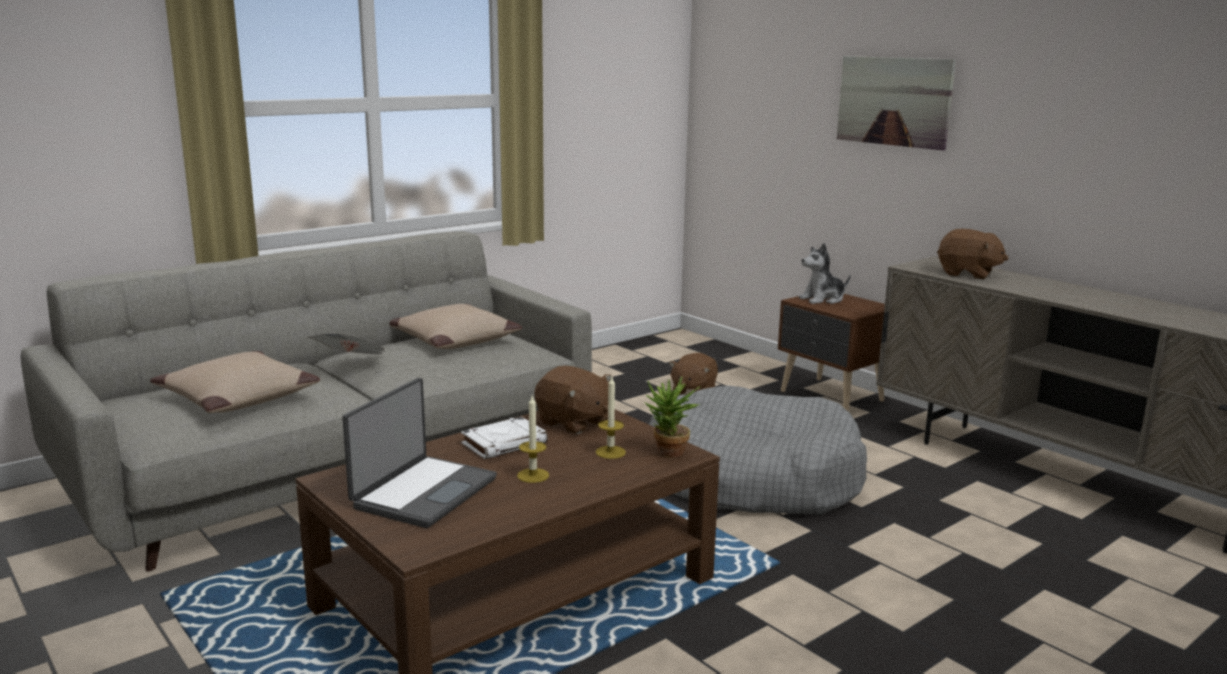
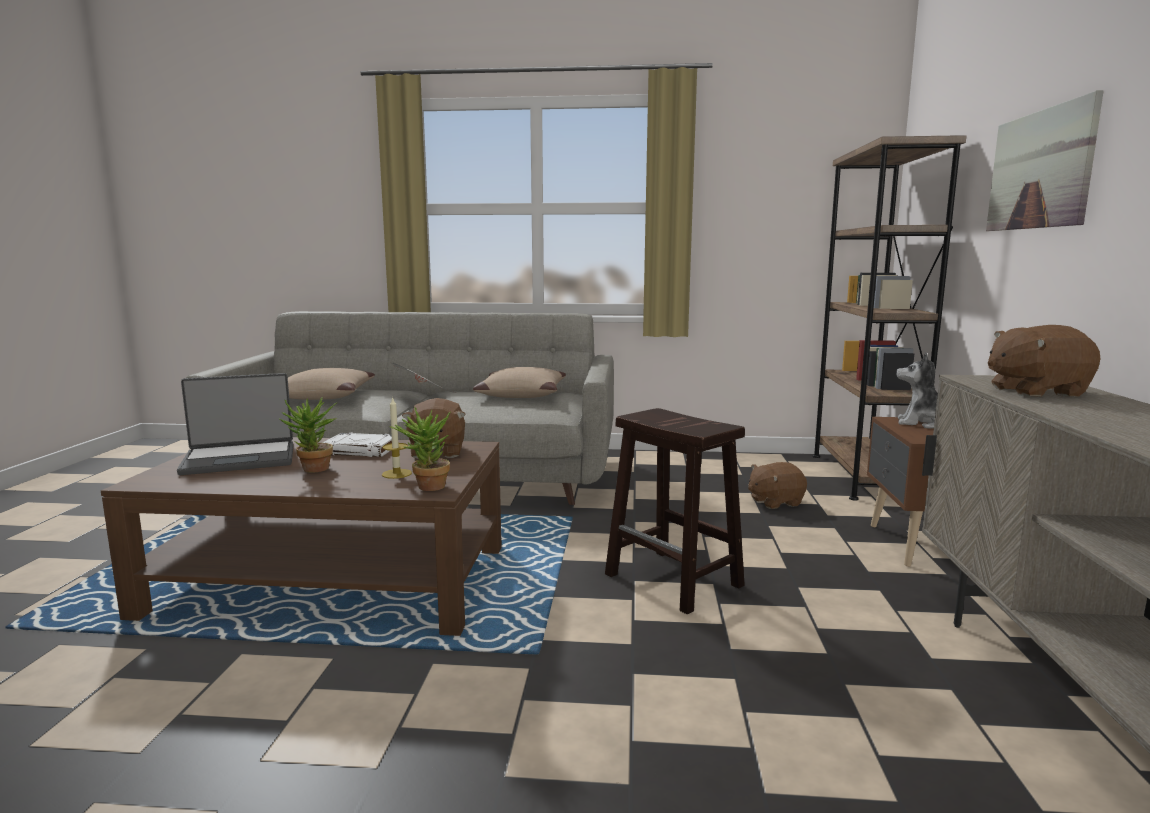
camera: 45 degrees right, 5 degrees down
candle [517,396,549,483] -> potted plant [279,396,337,473]
grey dog bed [649,385,867,515] -> brown stool [605,408,745,614]
brown plush toy [937,229,1009,280] -> brown plush toy turned 105 degrees clockwise [988,325,1100,397]
none -> brown bookcase [813,135,966,501]

